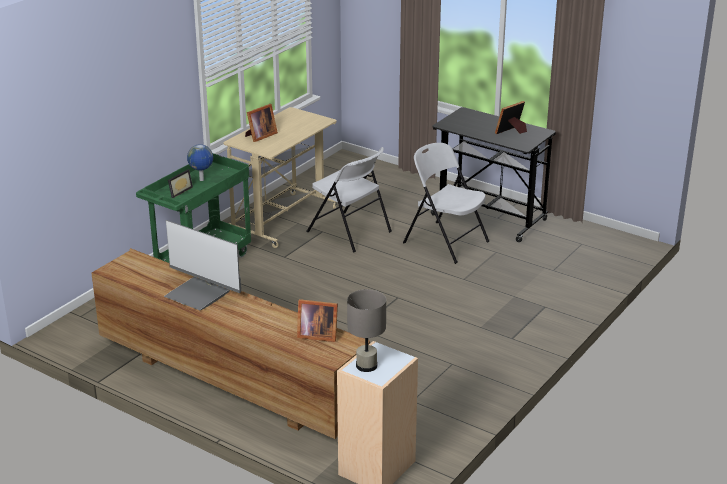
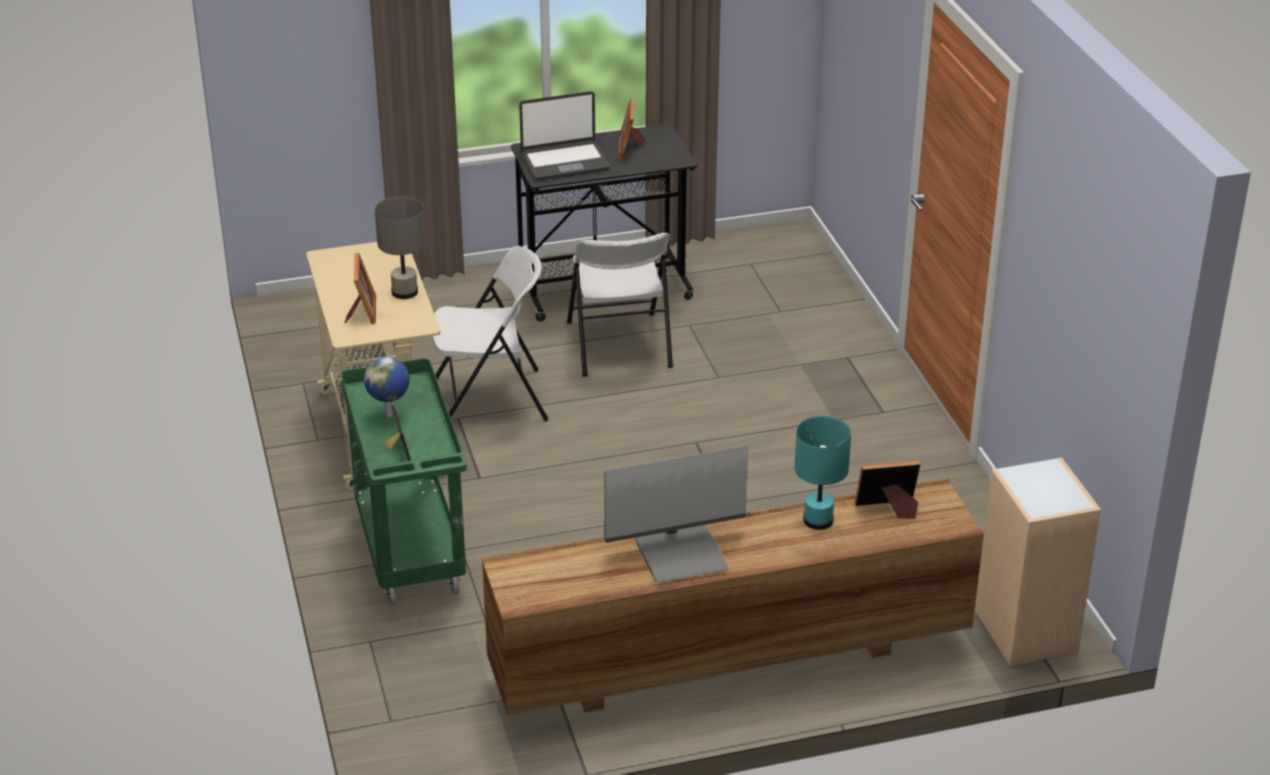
camera: 50 degrees left, 5 degrees up
picture frame [297,299,338,342] -> picture frame turned 150 degrees counterclockwise [855,461,920,519]
grey table lamp [347,289,386,372] -> grey table lamp moved to [375,196,425,299]
white chair [403,143,489,264] -> white chair turned 90 degrees counterclockwise [567,233,673,377]
none -> laptop [519,91,611,180]
none -> turquoise table lamp [795,416,851,530]

